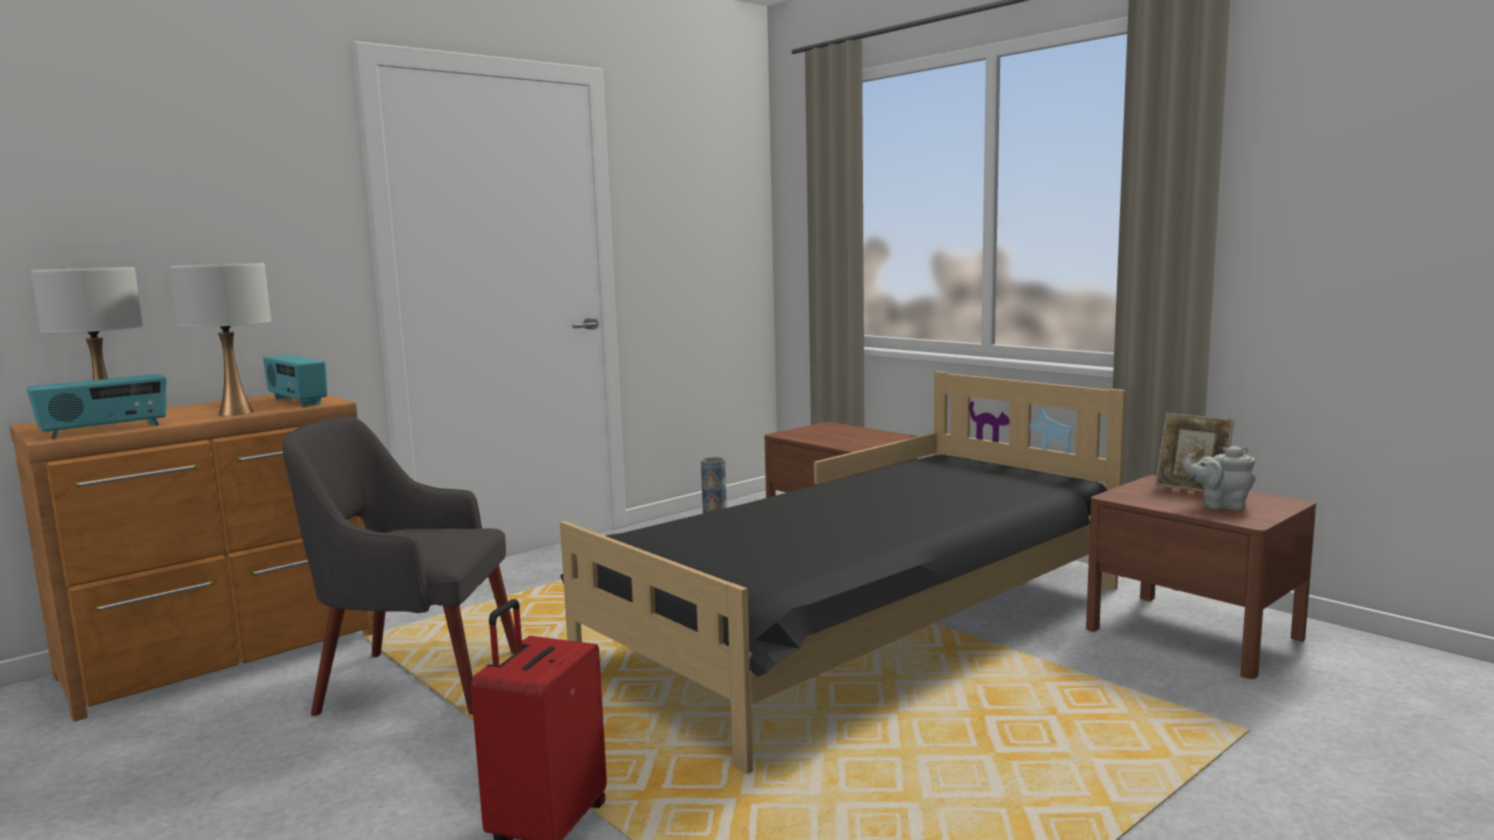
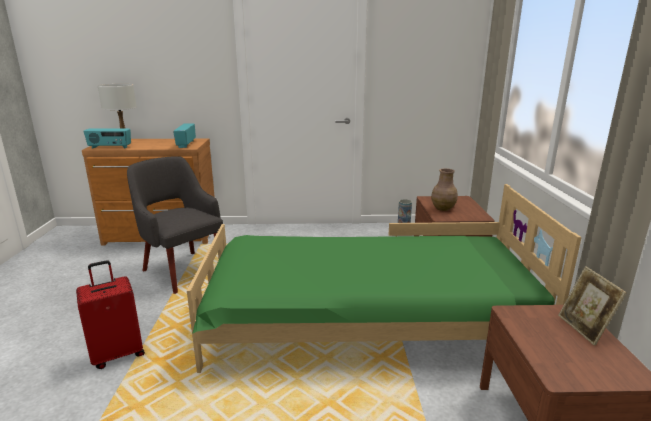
camera: 40 degrees right, 10 degrees up
white table lamp [169,263,271,416] -> none
black bed [560,371,1126,774] -> green bed [187,184,582,373]
grey teapot [1183,446,1256,510] -> none
none -> brown vase [431,168,458,211]

